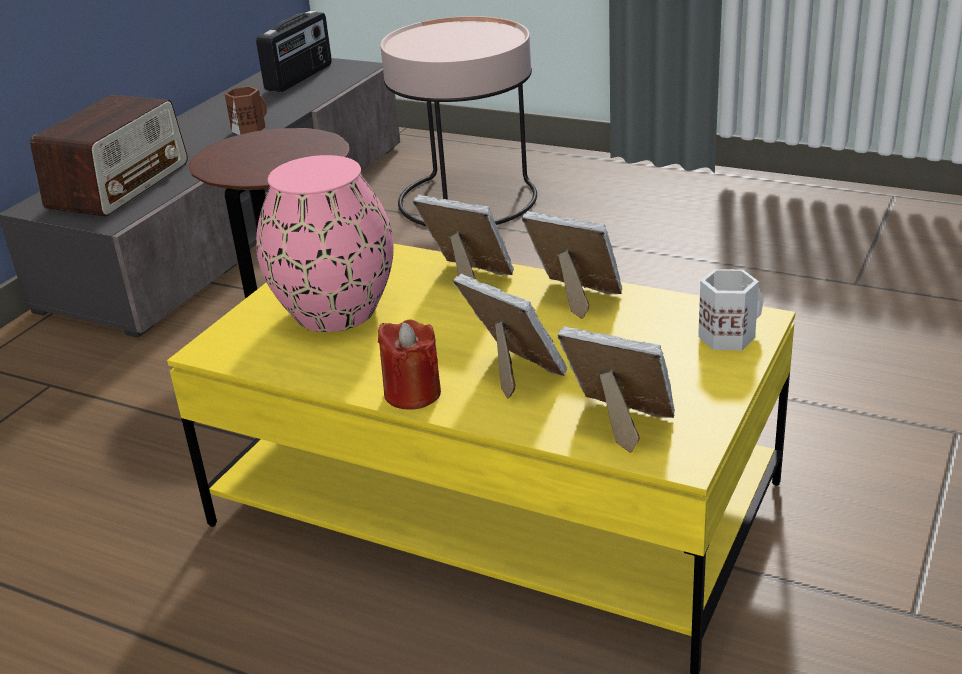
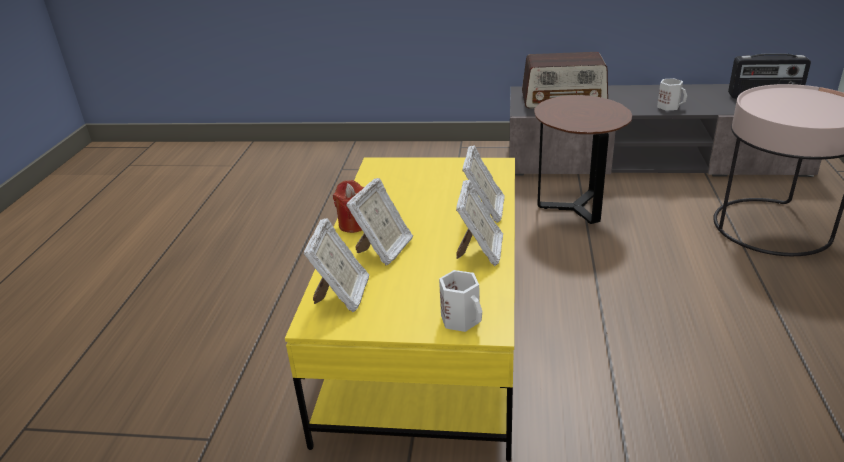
camera: 70 degrees right, 0 degrees up
brown mug [225,86,267,135] -> white mug [657,78,687,111]
pink vase [256,155,394,332] -> none

